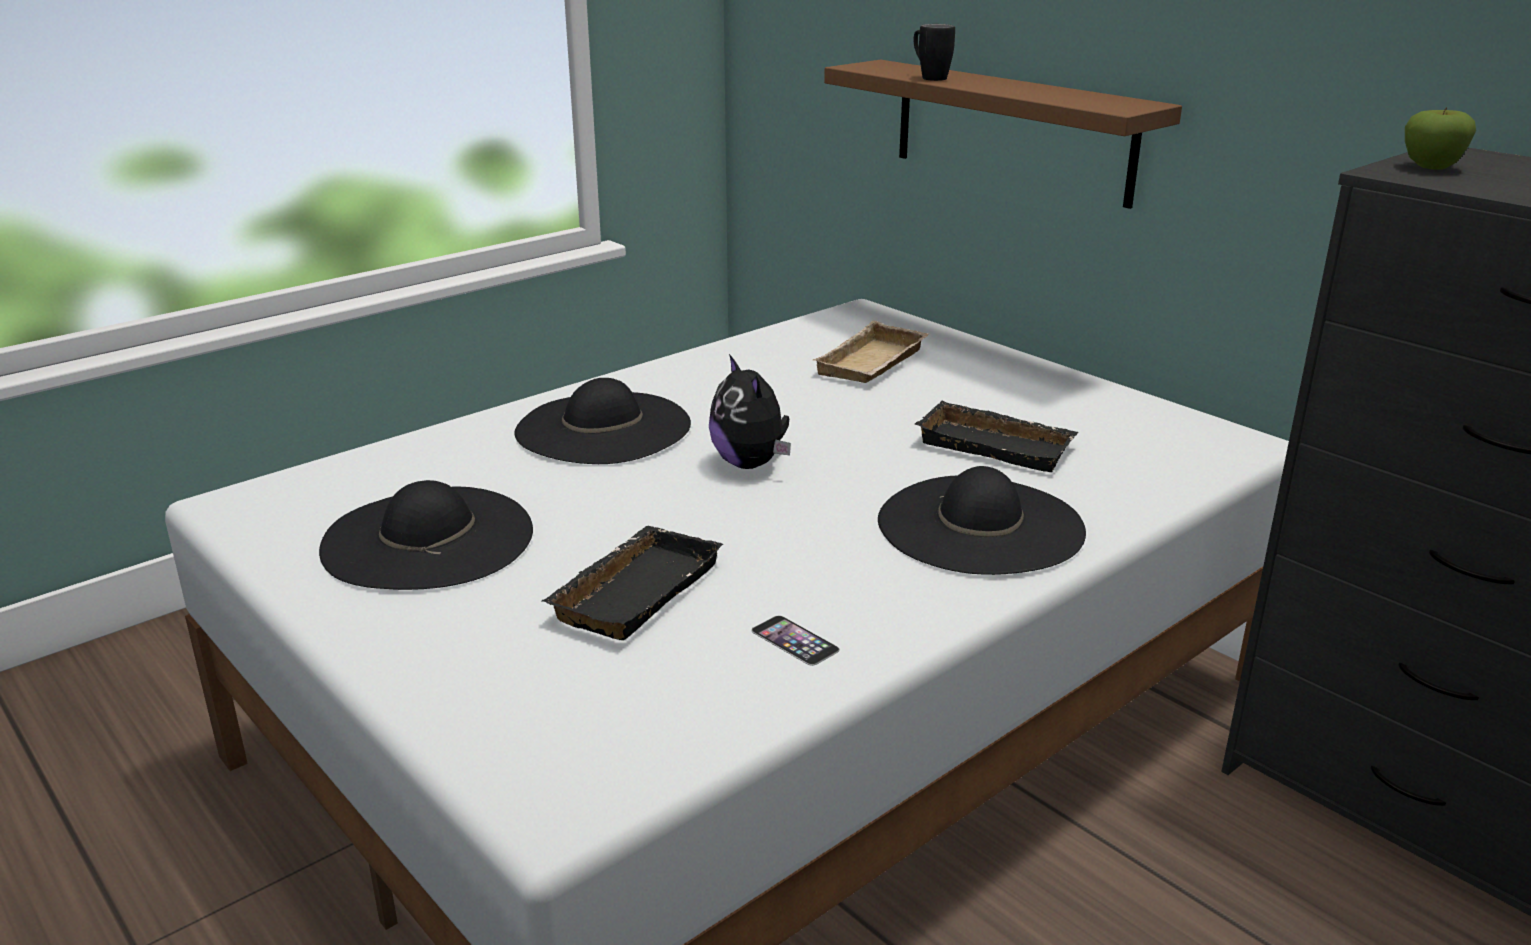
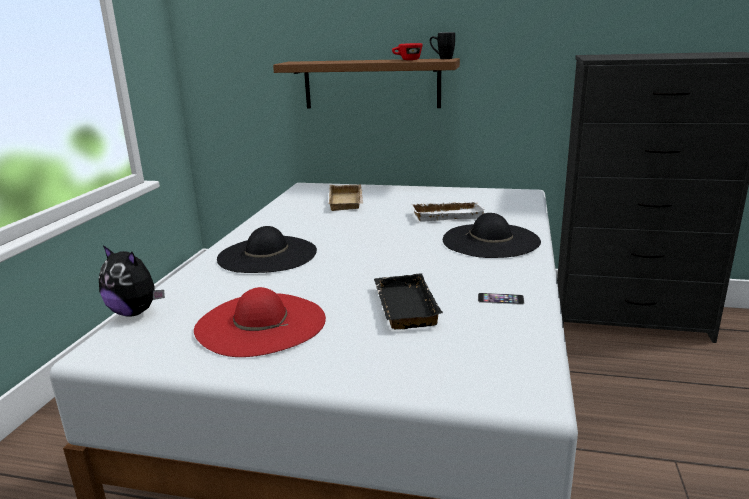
camera: 35 degrees left, 5 degrees down
black hat [319,480,533,590] -> red hat [194,287,326,357]
plush toy [709,354,791,469] -> plush toy moved to [99,245,165,317]
black mug [913,24,955,81] -> black mug moved to [430,32,455,59]
black tray [915,401,1079,472] -> white tray [411,201,486,222]
apple [1405,107,1476,170] -> none
none -> red cup [392,43,423,60]

